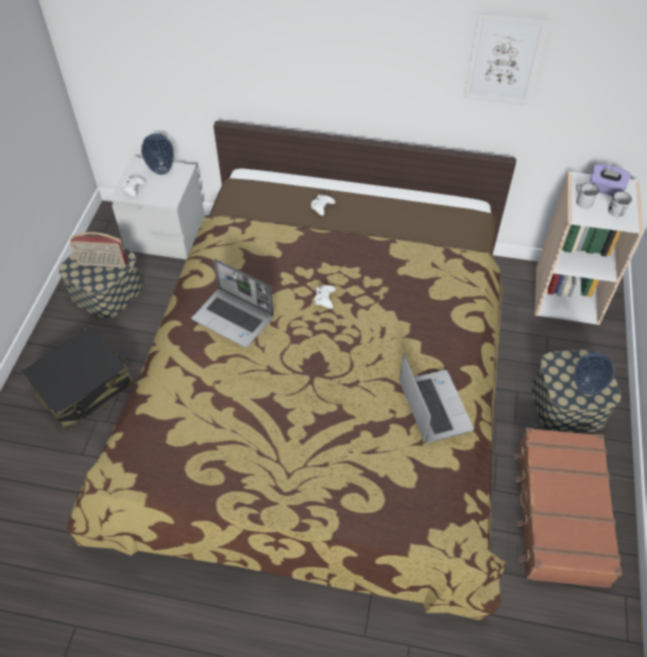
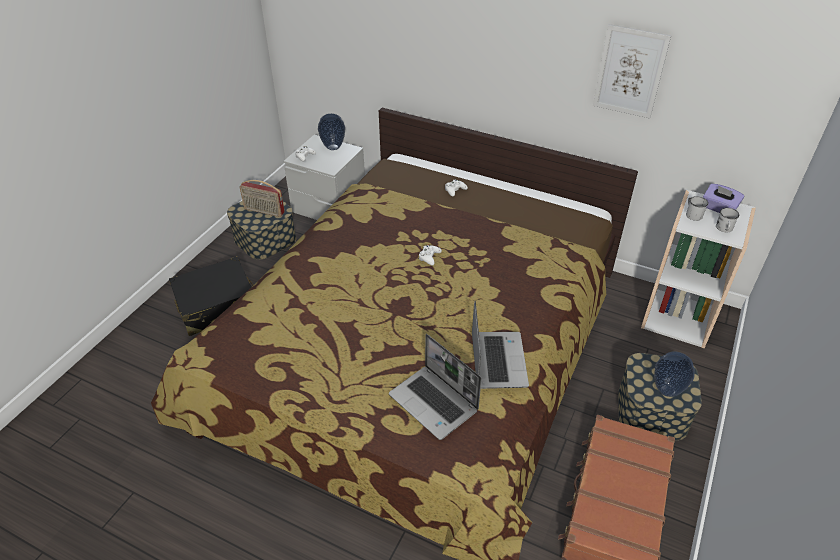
camera: 15 degrees right, 10 degrees down
laptop [191,259,274,348] -> laptop moved to [389,334,481,440]

